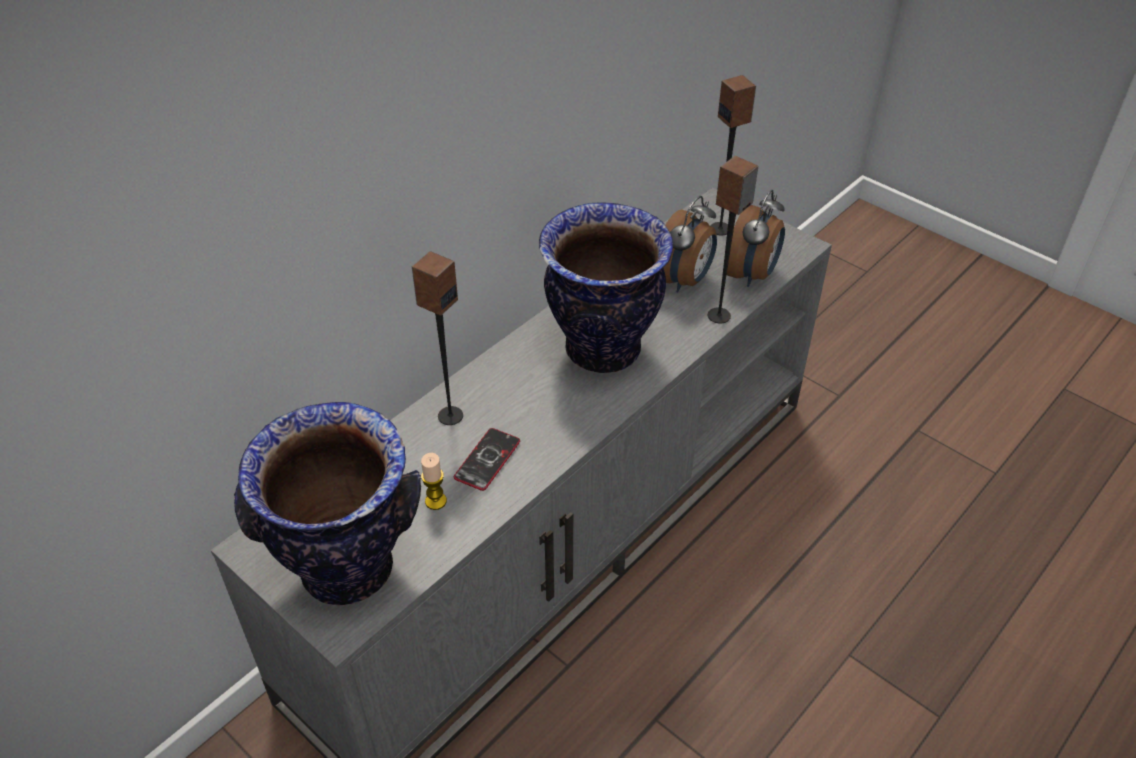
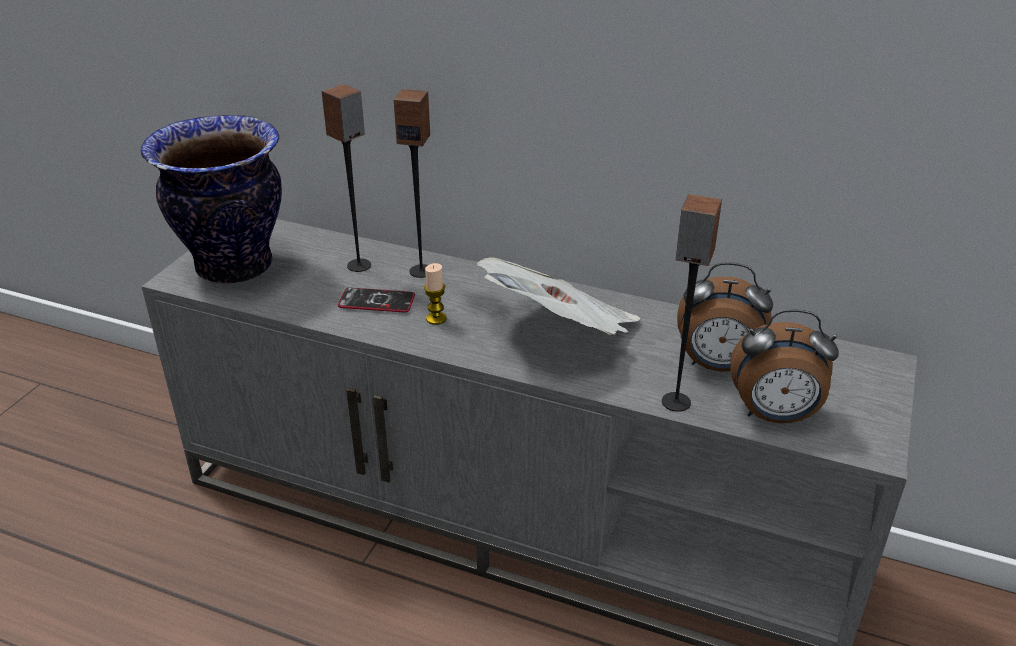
camera: 70 degrees right, 10 degrees down
candle [421,453,447,510] -> candle moved to [424,263,446,325]
vase [539,202,673,373] -> newspaper [477,257,641,335]
speaker [711,75,756,235] -> speaker moved to [322,84,371,272]

